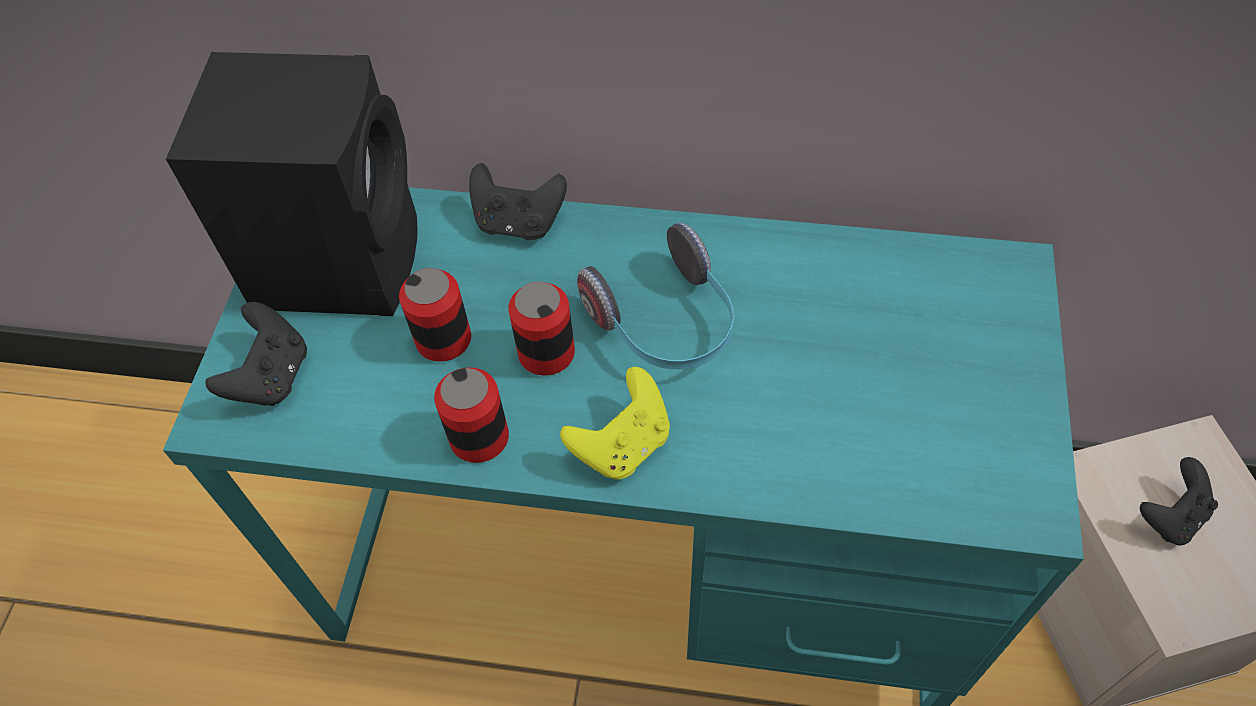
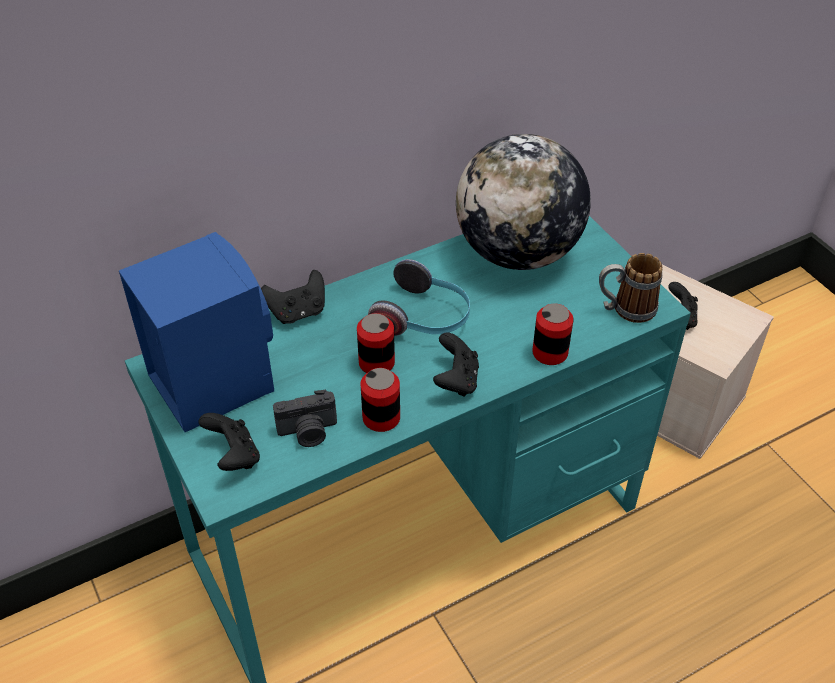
camera: 40 degrees left, 10 degrees down
black speaker [166,52,418,316] -> blue speaker [119,232,274,432]
can [399,268,471,362] -> can moved to [532,303,573,365]
yellow game controller [560,367,670,480] -> black game controller [433,332,479,397]
none -> camera [273,390,337,447]
none -> globe [456,134,591,270]
none -> mug [599,253,663,323]

